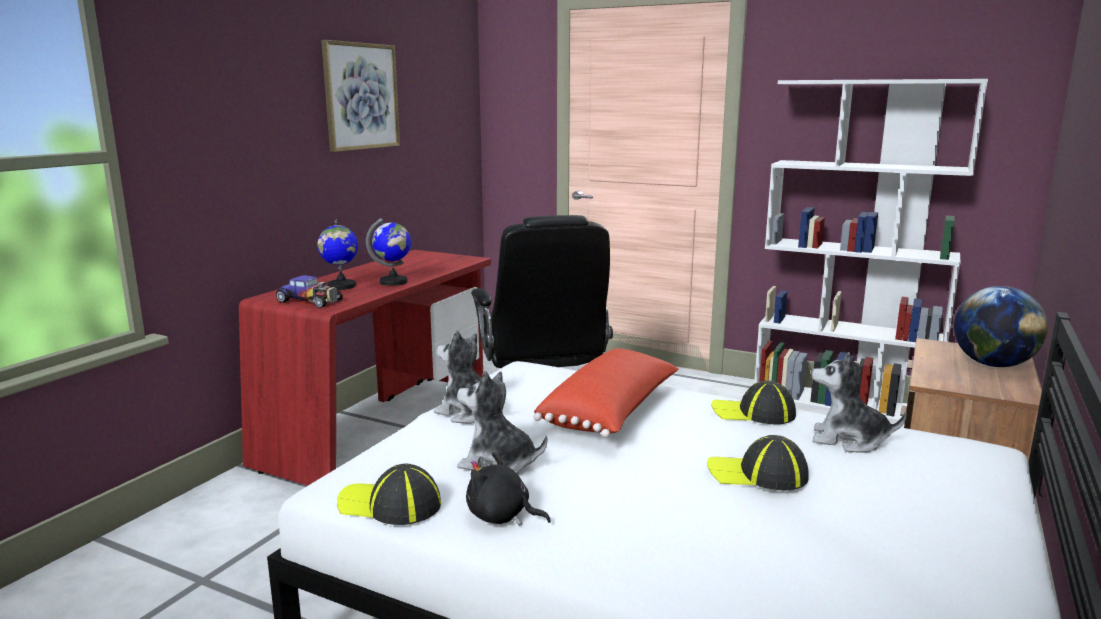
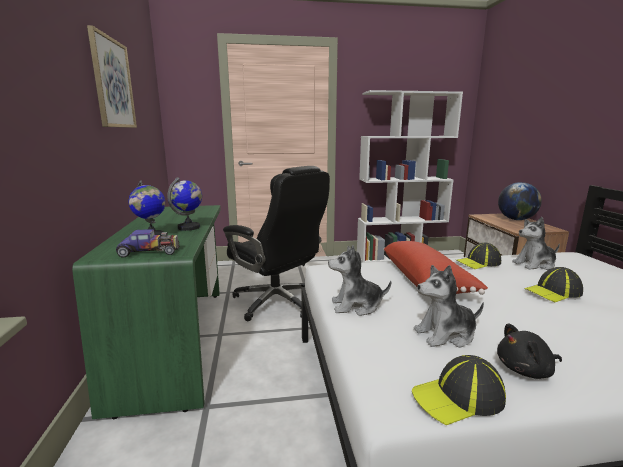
camera: 35 degrees left, 0 degrees up
red desk [239,250,491,486] -> green desk [72,205,221,419]

